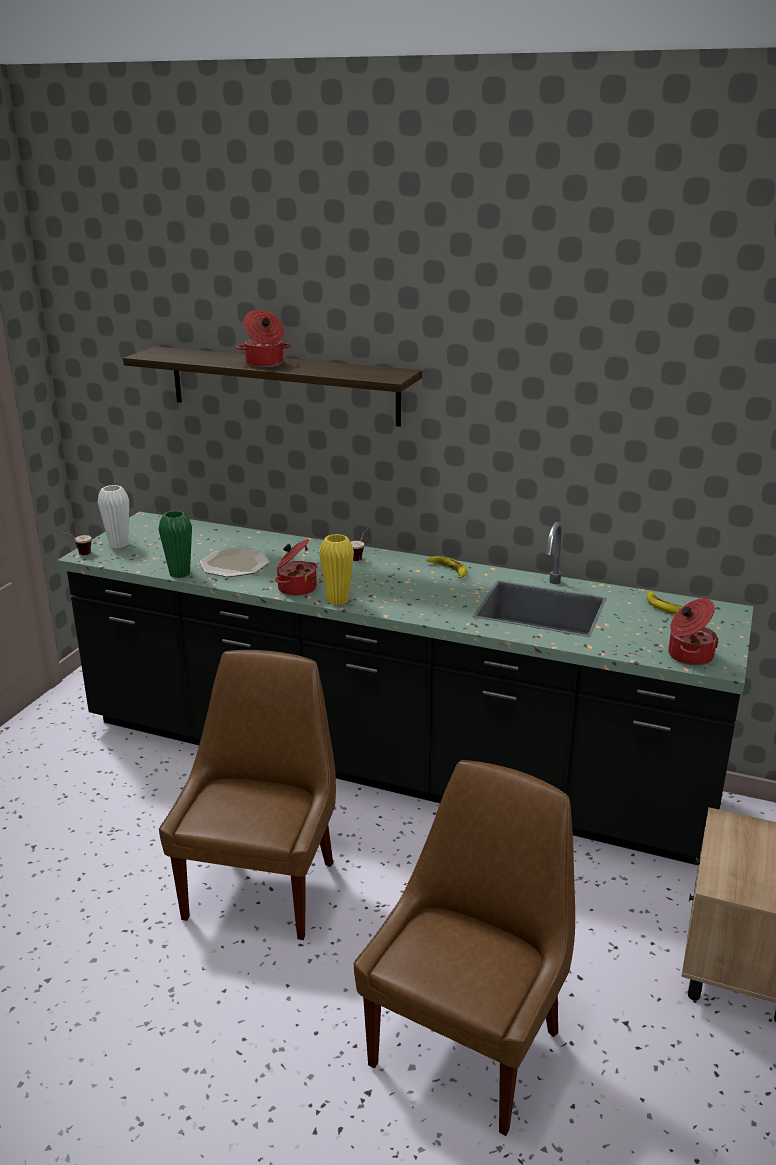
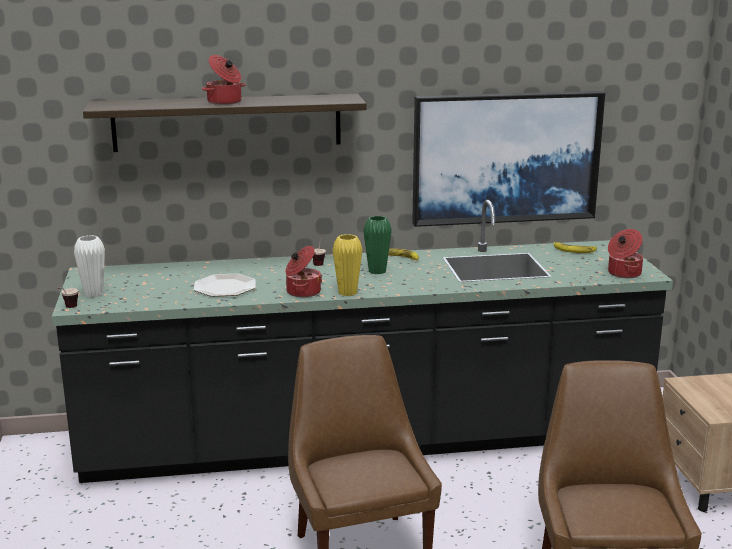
camera: 30 degrees left, 5 degrees down
green vase [158,511,192,578] -> green vase moved to [363,216,392,274]
none -> picture [412,91,605,227]

